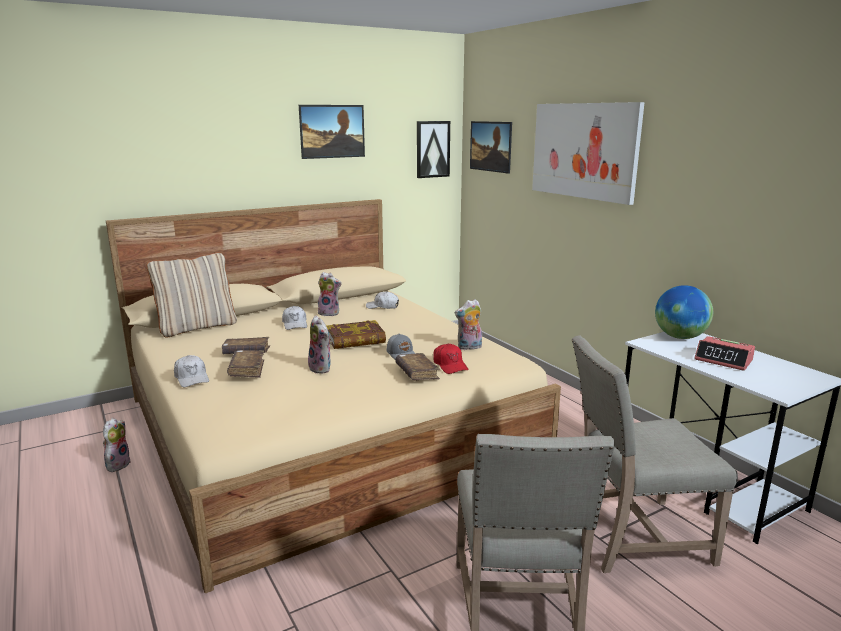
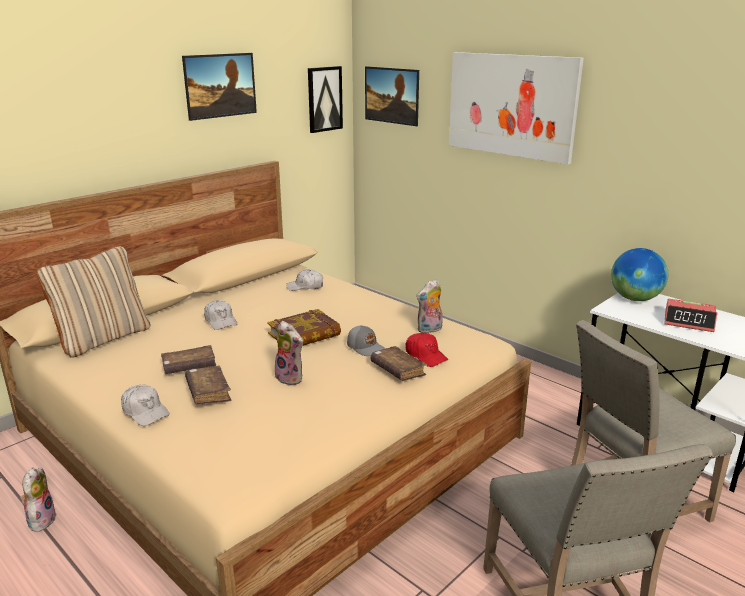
camera: 15 degrees left, 5 degrees up
plush toy [318,272,342,316] -> none

